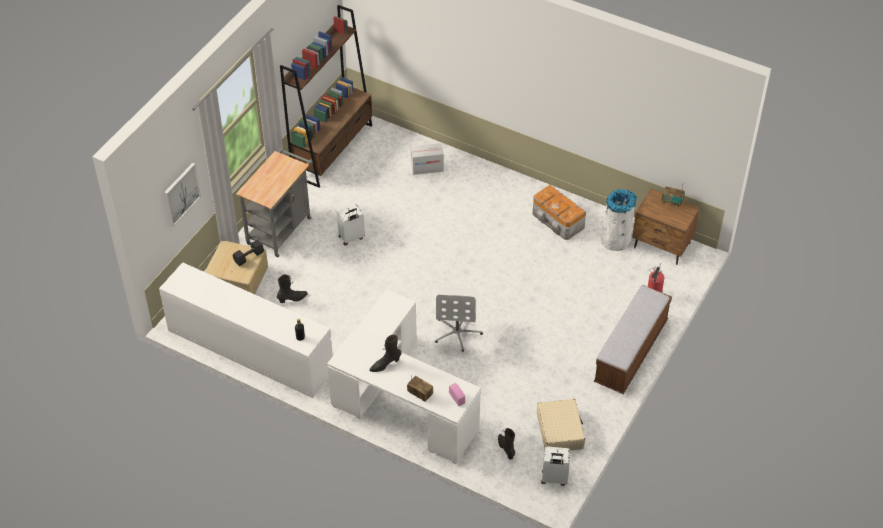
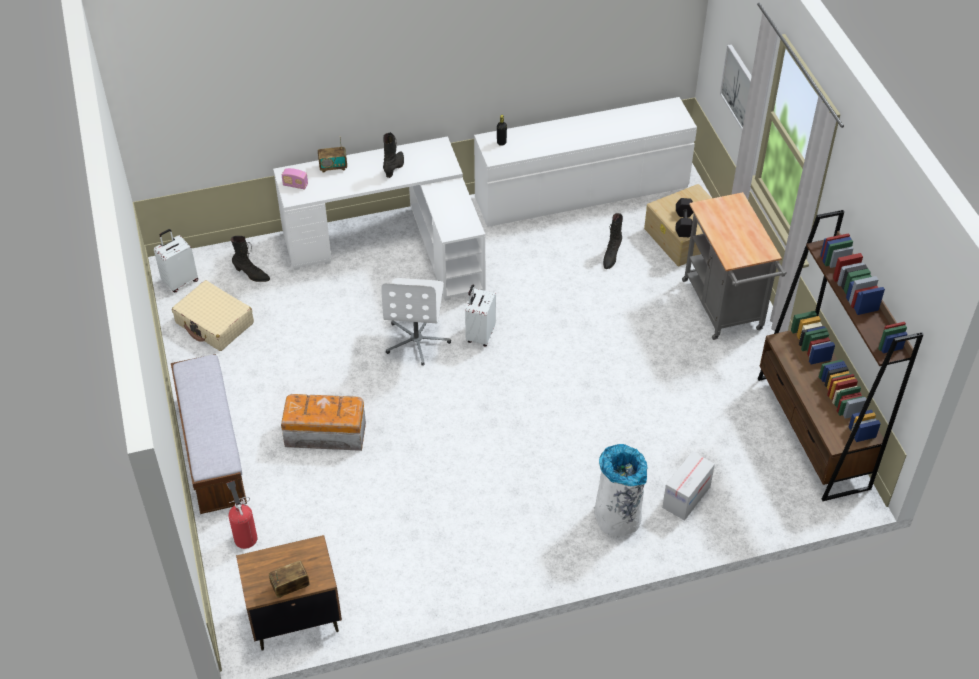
camera: 135 degrees right, 0 degrees up
white suitcase [337,204,365,246] -> white suitcase moved to [465,285,496,346]
white office chair [435,287,483,352] -> white office chair turned 135 degrees counterclockwise [381,278,451,366]
storage box [533,185,586,240] -> storage box moved to [281,394,366,451]
white trash can [601,189,637,251] -> white trash can moved to [594,444,647,536]

